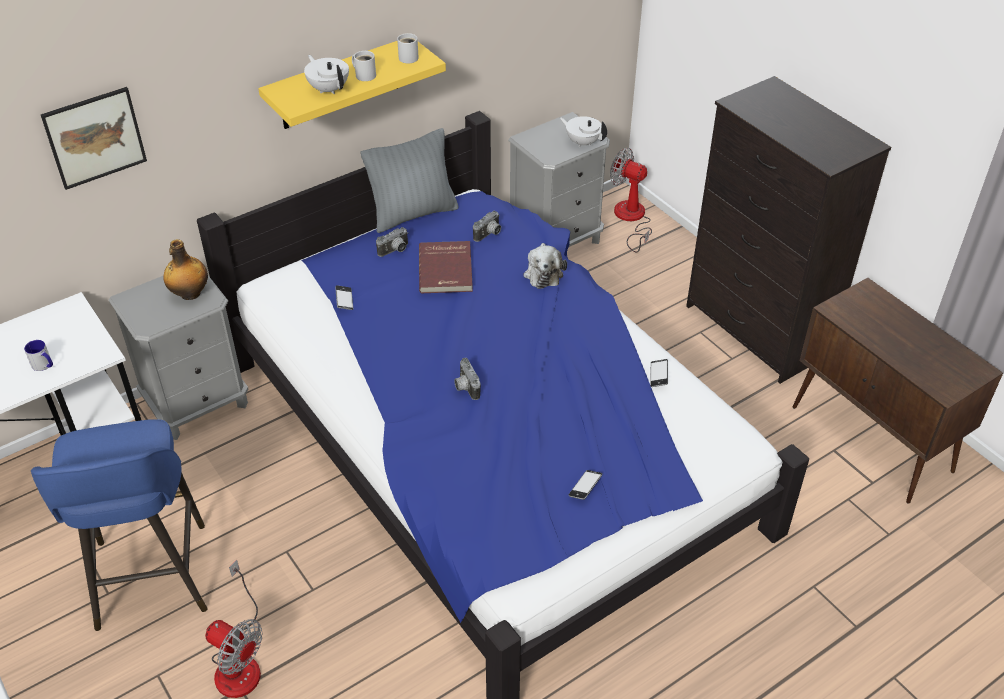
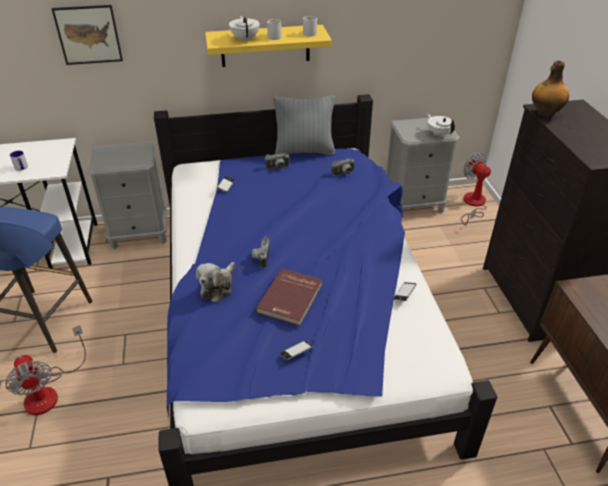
camera: 25 degrees right, 5 degrees down
bottle [163,239,208,300] -> bottle moved to [532,61,569,117]
red book [419,241,473,293] -> red book moved to [256,269,322,326]
plush toy [524,243,567,289] -> plush toy moved to [196,262,235,303]

